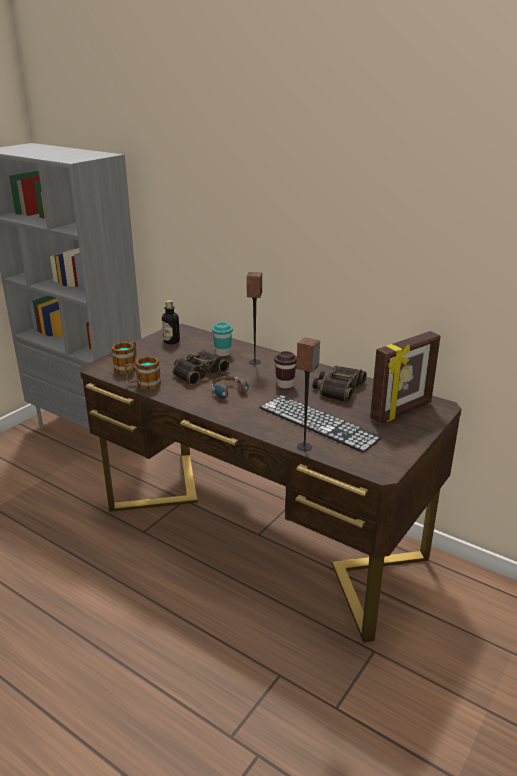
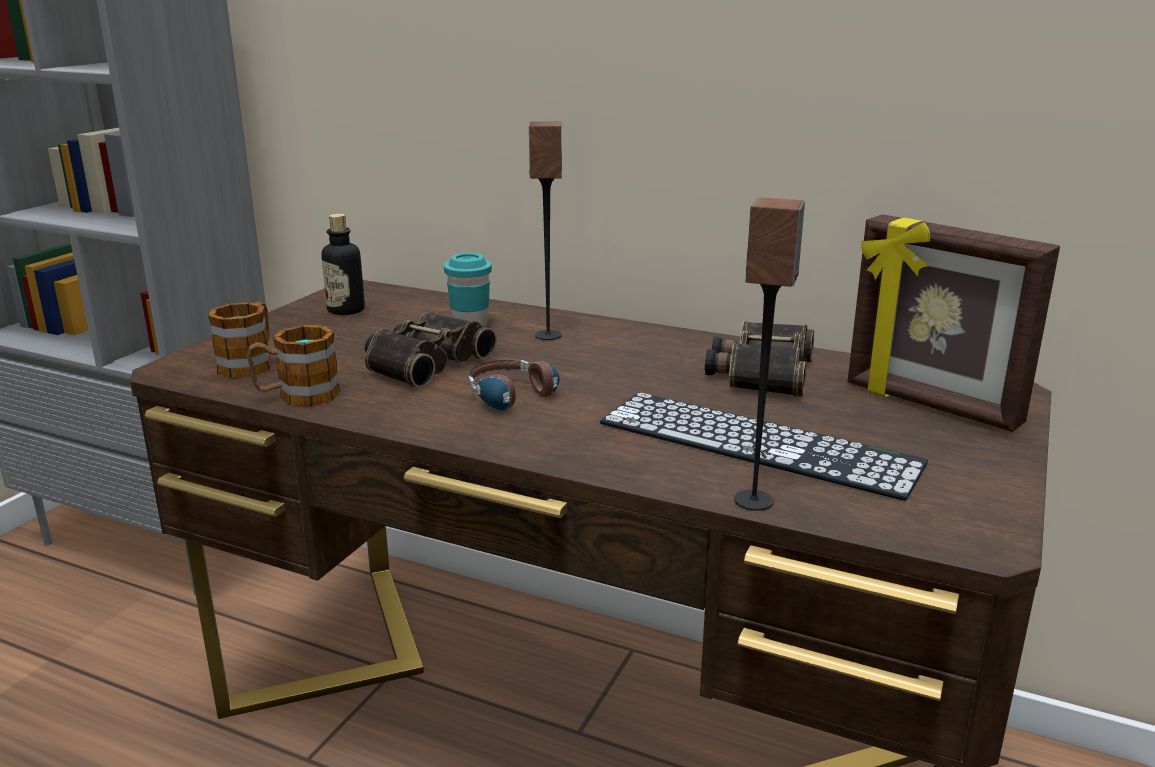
camera: 10 degrees left, 5 degrees down
brown cup [274,351,297,389] -> none
picture frame [370,331,441,423] -> picture frame turned 90 degrees clockwise [848,214,1060,432]

